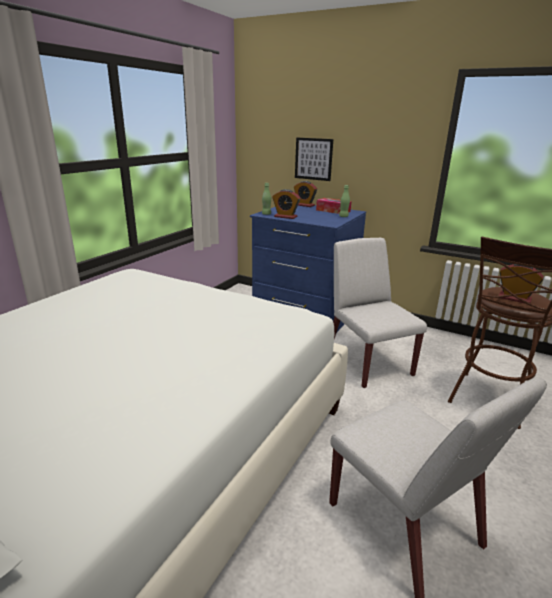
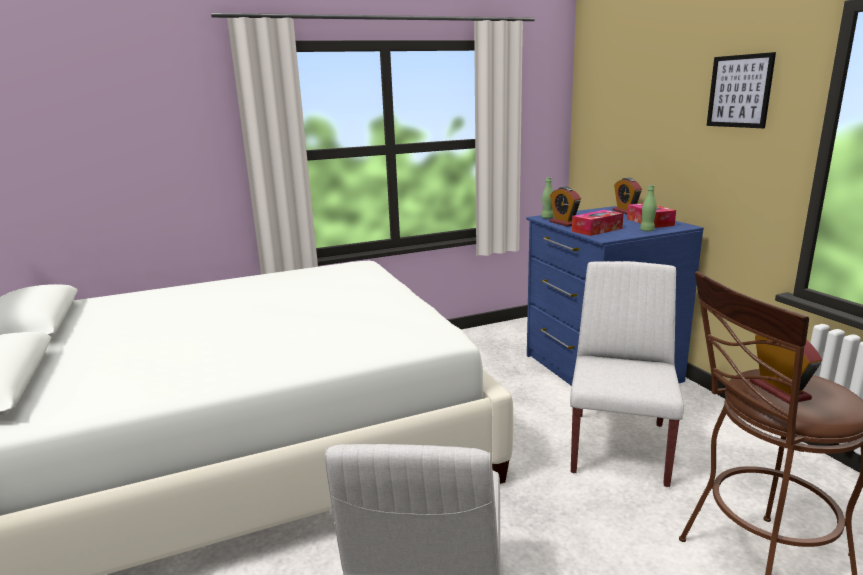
camera: 40 degrees right, 5 degrees down
picture [295,138,333,181] -> picture moved to [707,52,776,128]
none -> tissue box [572,210,623,236]

